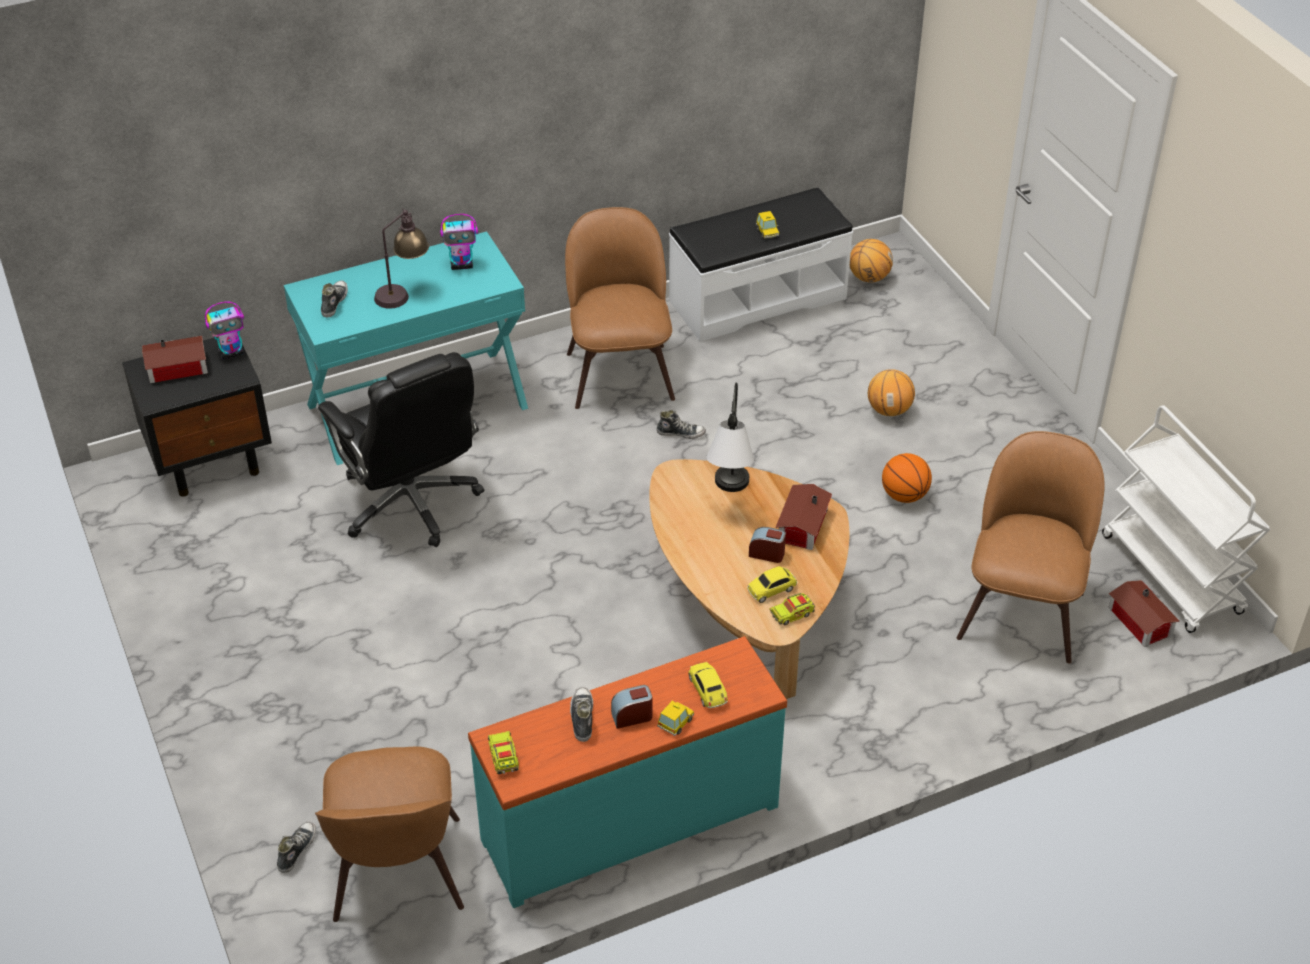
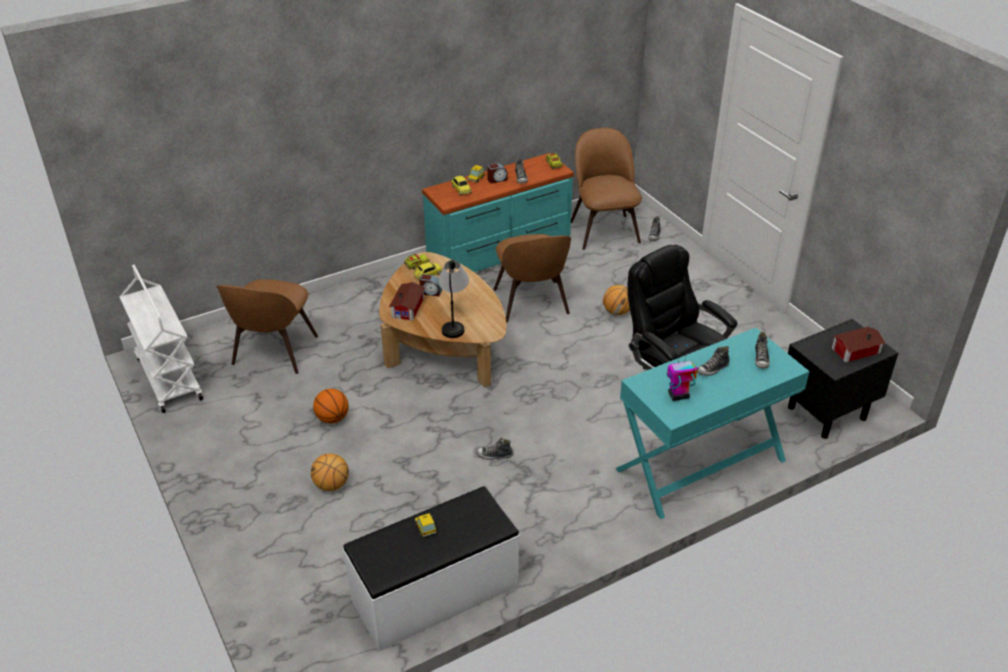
camera: 175 degrees right, 5 degrees down
toy robot [205,302,244,360] -> none
table lamp [374,208,429,309] -> shoe [697,346,730,376]
brown chair [565,207,675,409] -> brown chair moved to [493,234,571,323]
basketball [850,239,893,283] -> basketball moved to [603,285,630,315]
toy house [1108,580,1180,647] -> none

